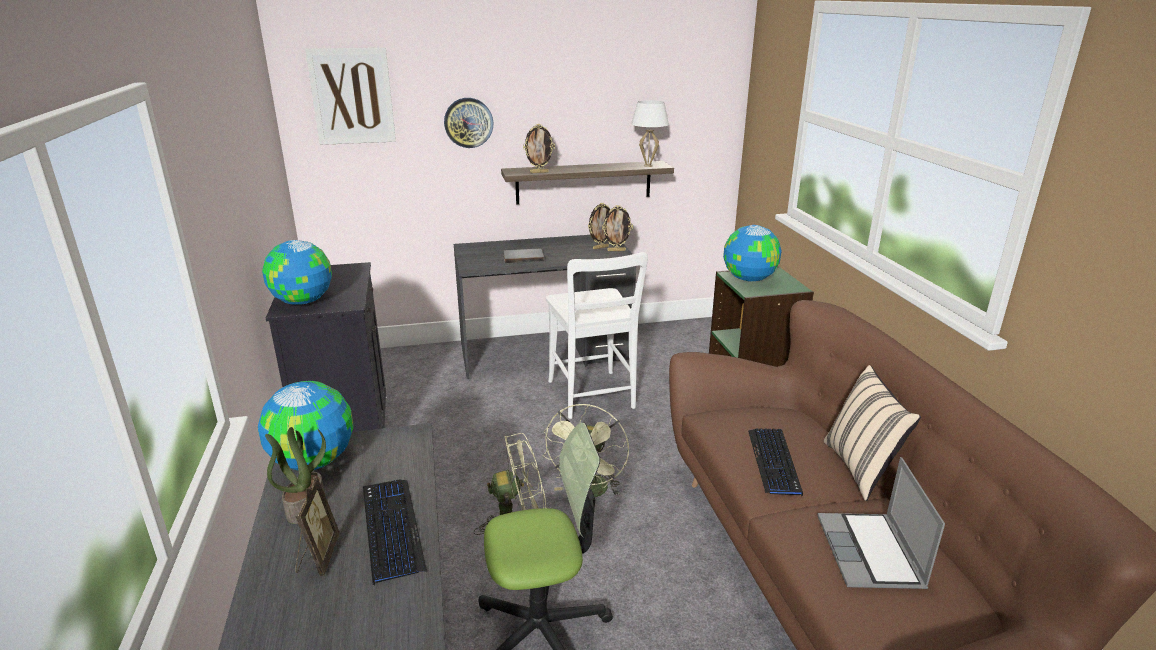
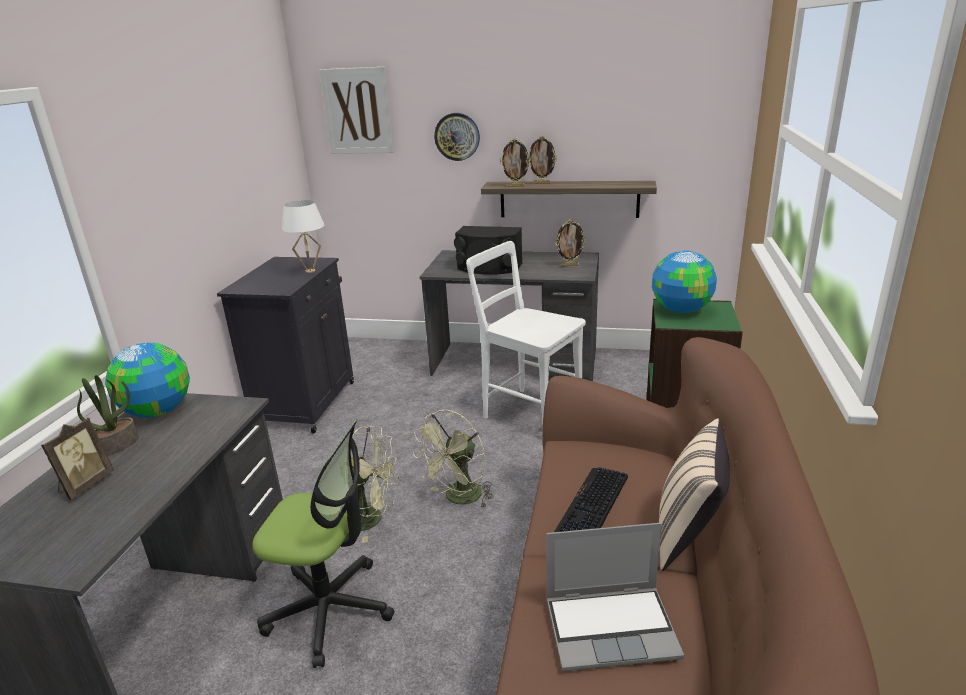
camera: 25 degrees right, 0 degrees up
globe [262,240,332,305] -> none
keyboard [363,479,427,585] -> none
grey book [504,249,544,263] -> black speaker [454,226,523,275]
white chair [546,252,648,419] -> white chair turned 120 degrees clockwise [466,241,586,423]
picture frame [602,205,633,251] -> picture frame moved to [529,136,557,184]
white table lamp [631,100,669,167] -> white table lamp moved to [282,200,324,273]
laptop [817,457,945,589] -> laptop turned 120 degrees counterclockwise [546,523,684,671]

